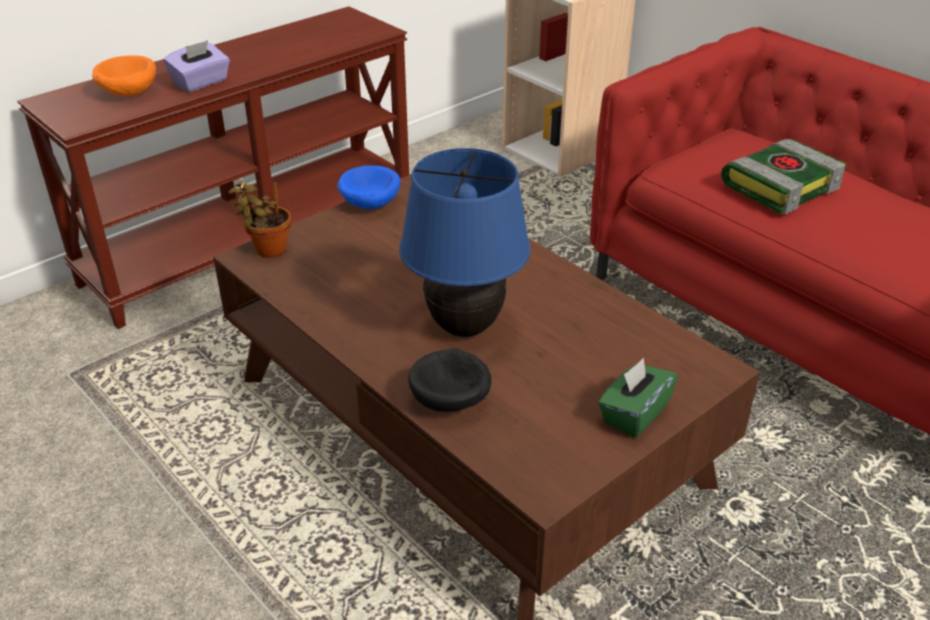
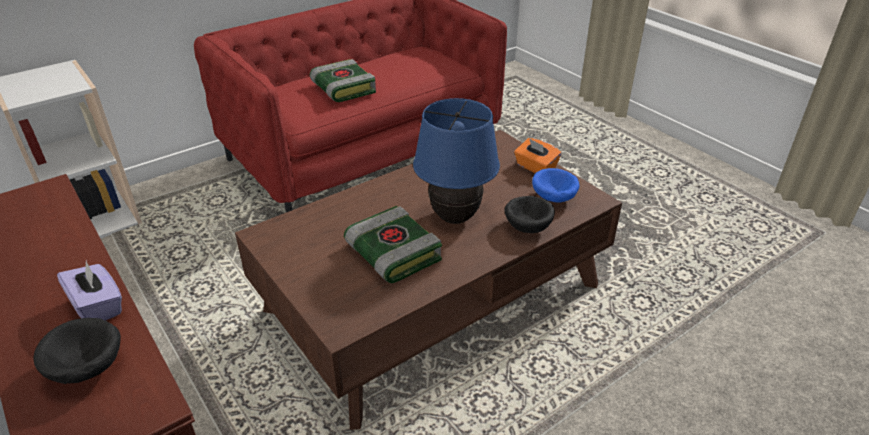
camera: 85 degrees left, 0 degrees up
orange bowl [92,55,156,96] -> black bowl [33,318,121,384]
potted plant [229,180,291,258] -> none
blue bowl [337,165,400,209] -> blue bowl moved to [532,168,579,203]
green tissue box [598,358,678,438] -> orange tissue box [514,138,562,173]
none -> book [344,206,442,283]

